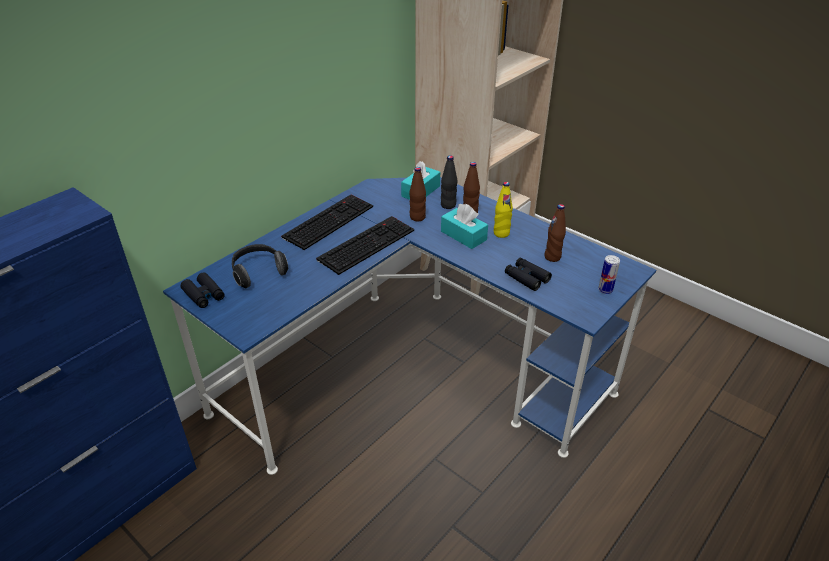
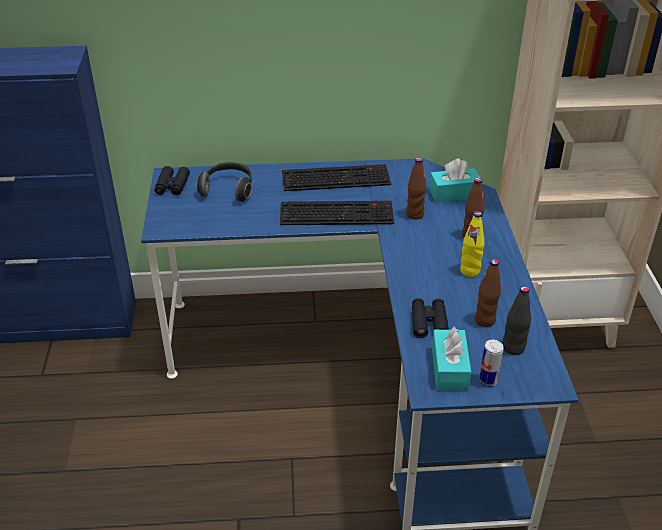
camera: 45 degrees right, 0 degrees up
black bottle [441,155,457,209] -> black bottle moved to [503,286,531,355]
turquoise tissue box [441,204,488,249] -> turquoise tissue box moved to [432,327,471,390]

